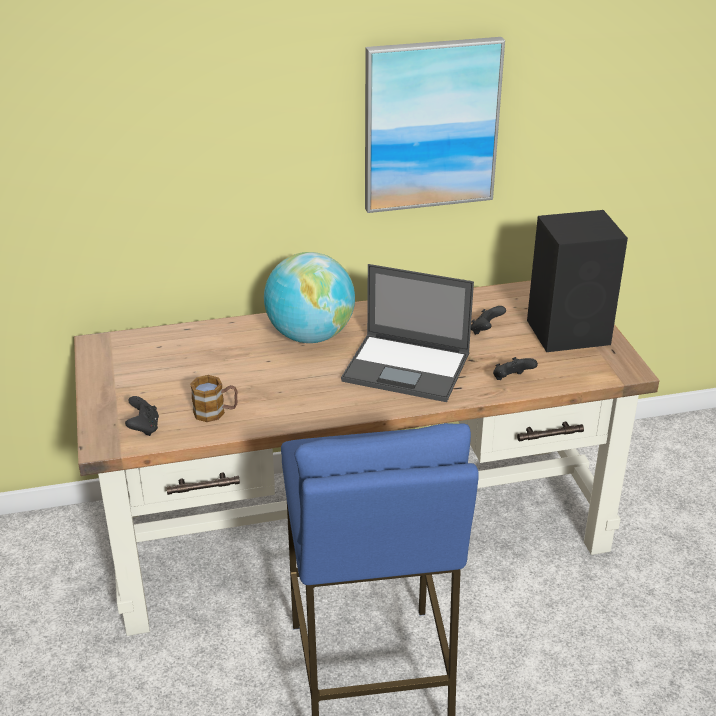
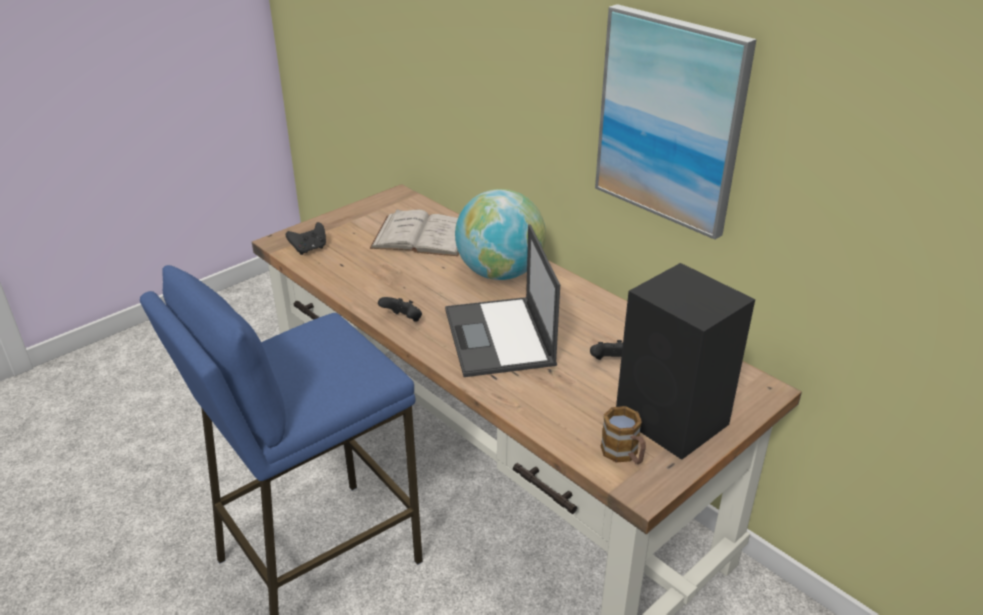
camera: 60 degrees right, 0 degrees up
mug [190,375,237,422] -> mug moved to [601,406,646,464]
black game controller [493,357,538,380] -> black game controller moved to [378,297,422,321]
none -> white book [370,209,459,256]

